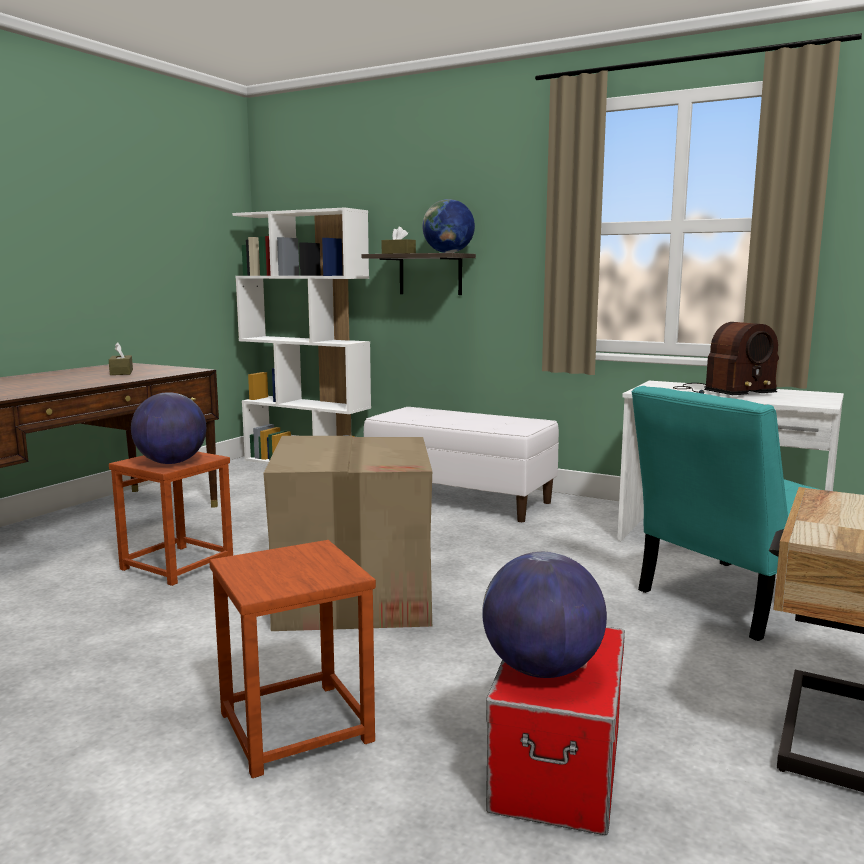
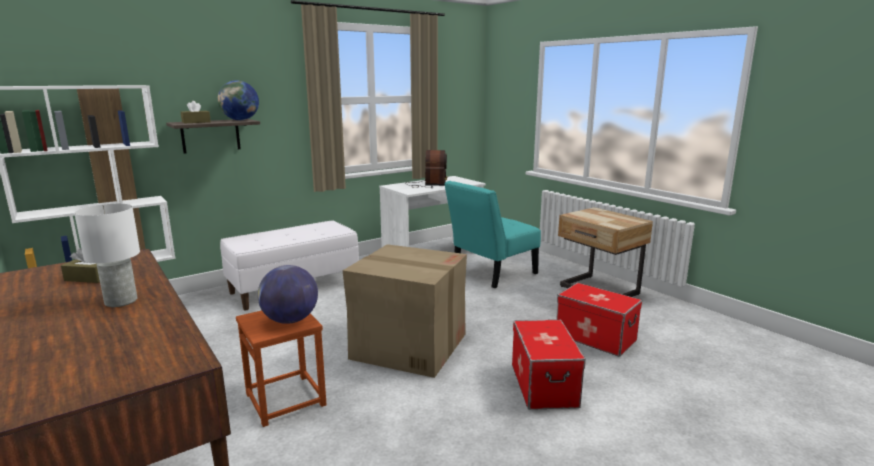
camera: 65 degrees left, 5 degrees up
brown stool [209,540,376,778] -> storage box [512,320,586,410]
globe [482,552,607,678] -> none
turquoise chair [631,386,821,641] -> turquoise chair turned 60 degrees clockwise [444,181,541,288]
none -> white table lamp [74,203,140,307]

